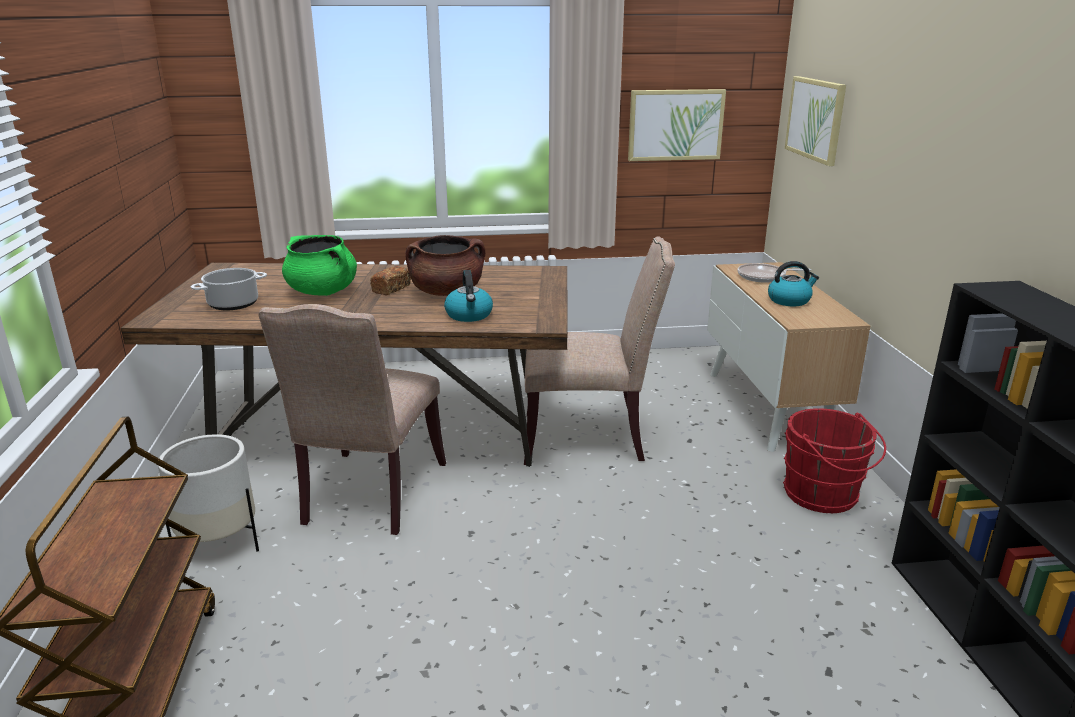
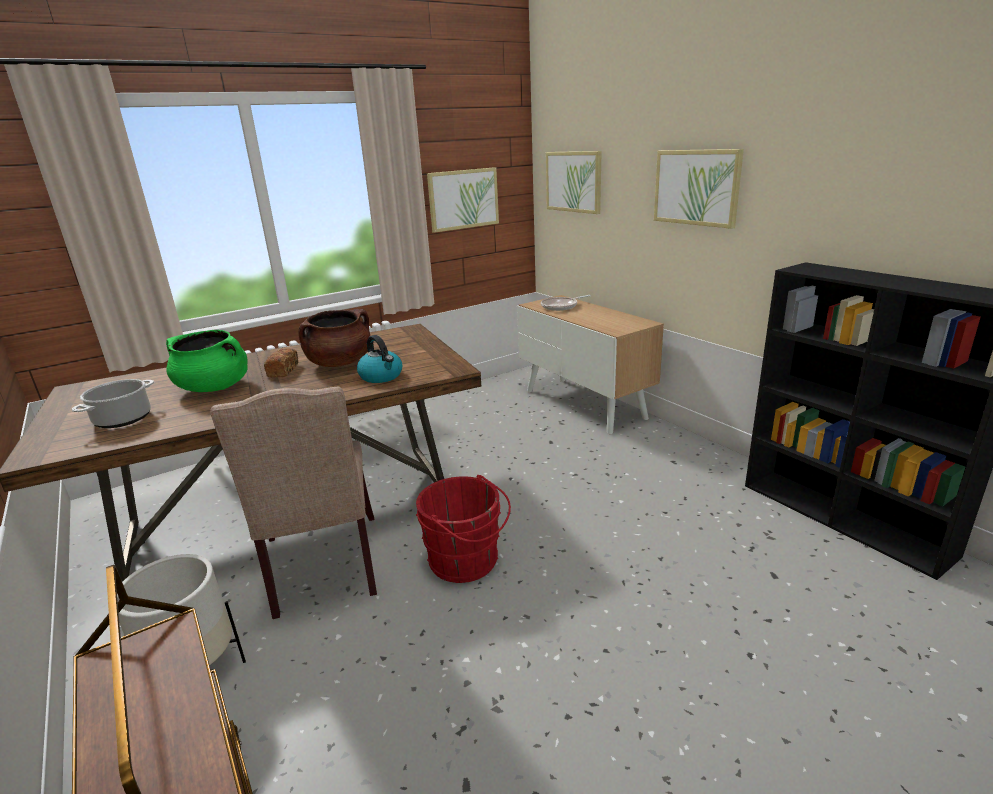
camera: 25 degrees left, 0 degrees up
beige chair [524,236,675,465] -> none
kettle [768,261,819,306] -> none
red bucket [783,408,886,513] -> red bucket moved to [416,475,511,583]
none -> picture [654,149,744,229]

